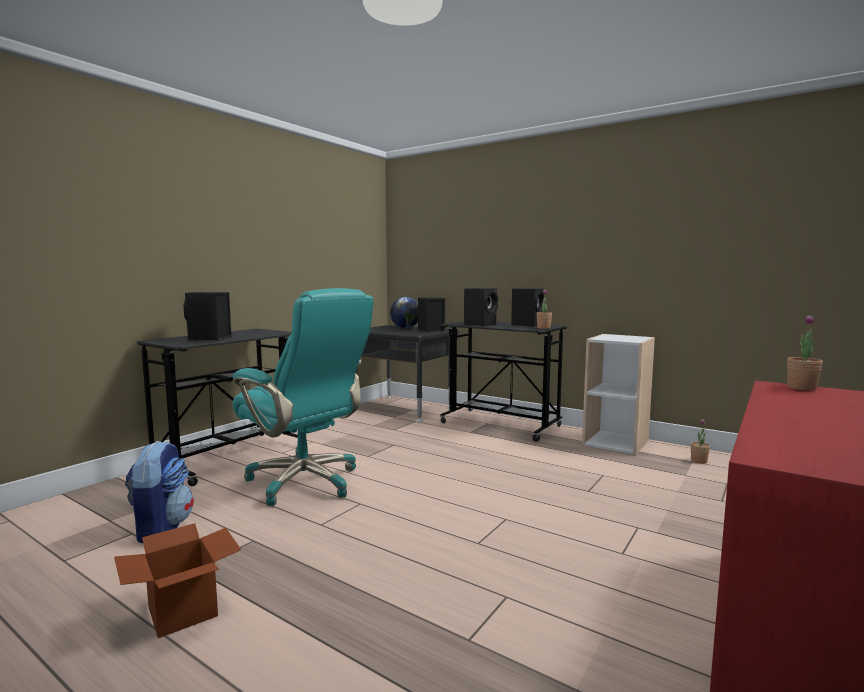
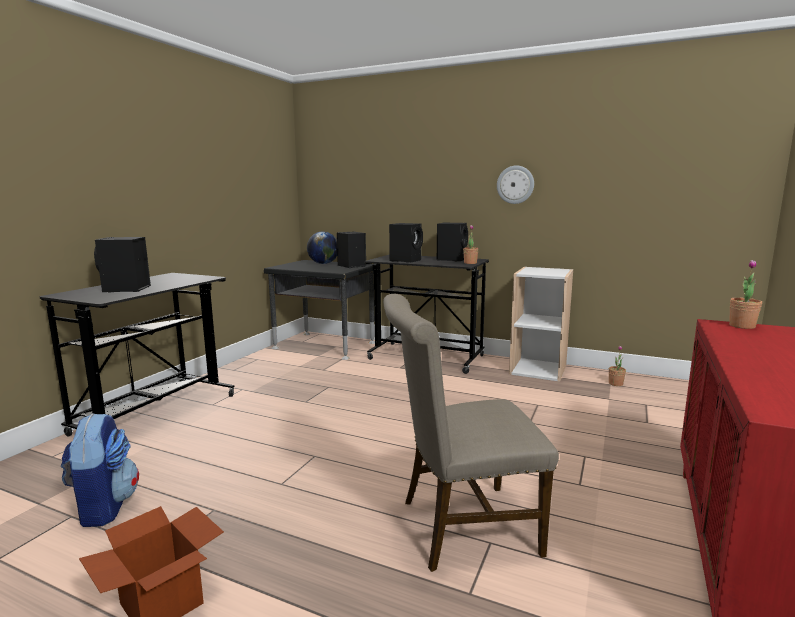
camera: 10 degrees left, 5 degrees up
turquoise office chair [232,288,373,506] -> none
none -> beige chair [383,294,559,572]
none -> wall clock [497,165,534,204]

